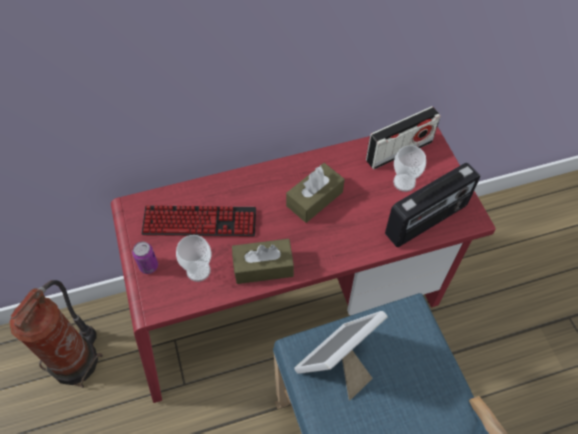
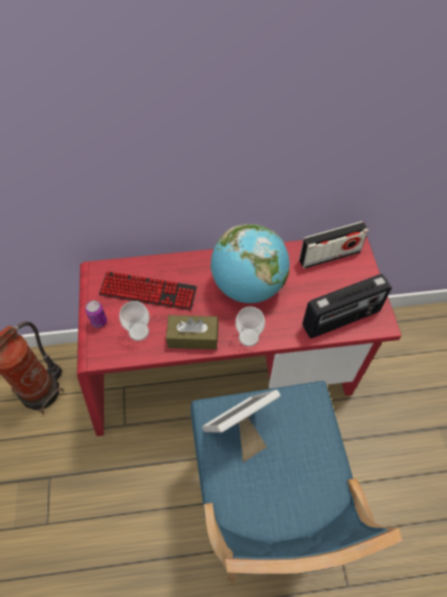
camera: 10 degrees right, 0 degrees up
brown tissue box [286,163,345,223] -> globe [211,224,289,303]
cup [393,145,426,192] -> cup moved to [235,307,265,347]

